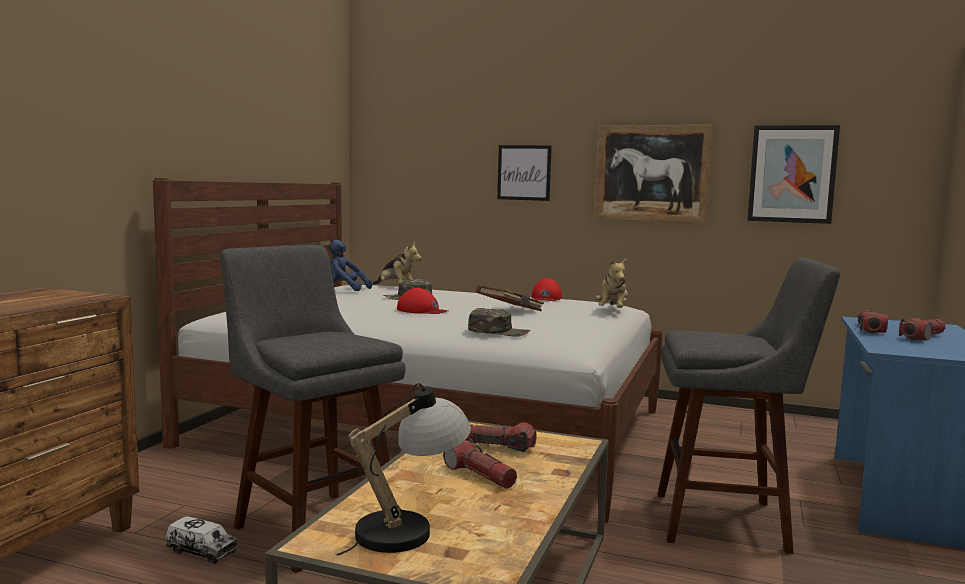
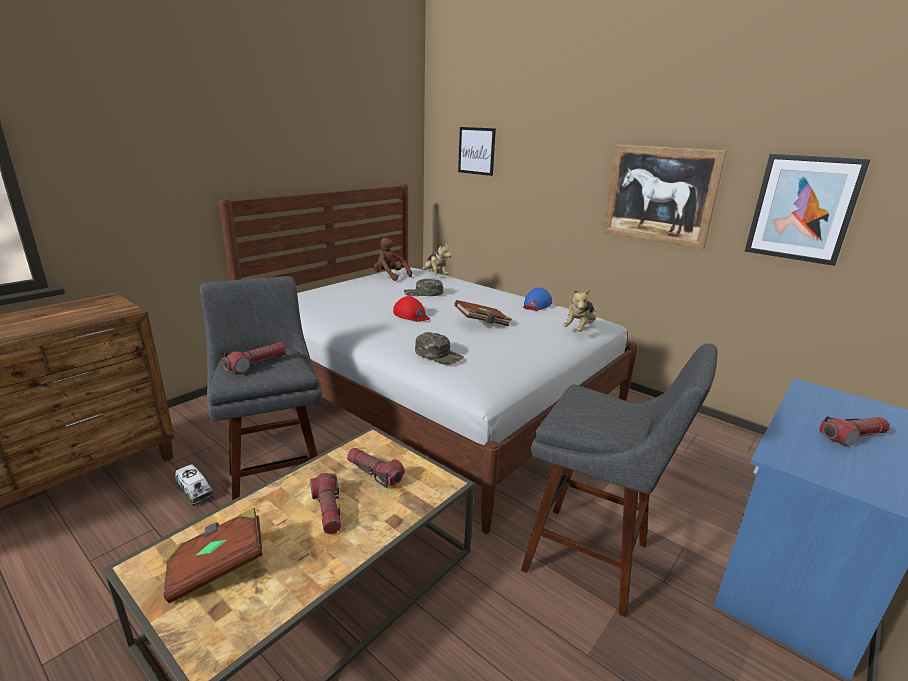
camera: 20 degrees right, 15 degrees up
blue plush toy [328,240,372,291] -> brown plush toy [373,238,412,281]
table lamp [336,383,471,556] -> brown book [164,507,263,603]
picture [497,145,552,201] -> picture moved to [458,127,496,176]
red cap [532,278,562,301] -> blue cap [523,287,552,311]
flashlight [857,310,888,333] -> flashlight moved to [222,342,286,374]

